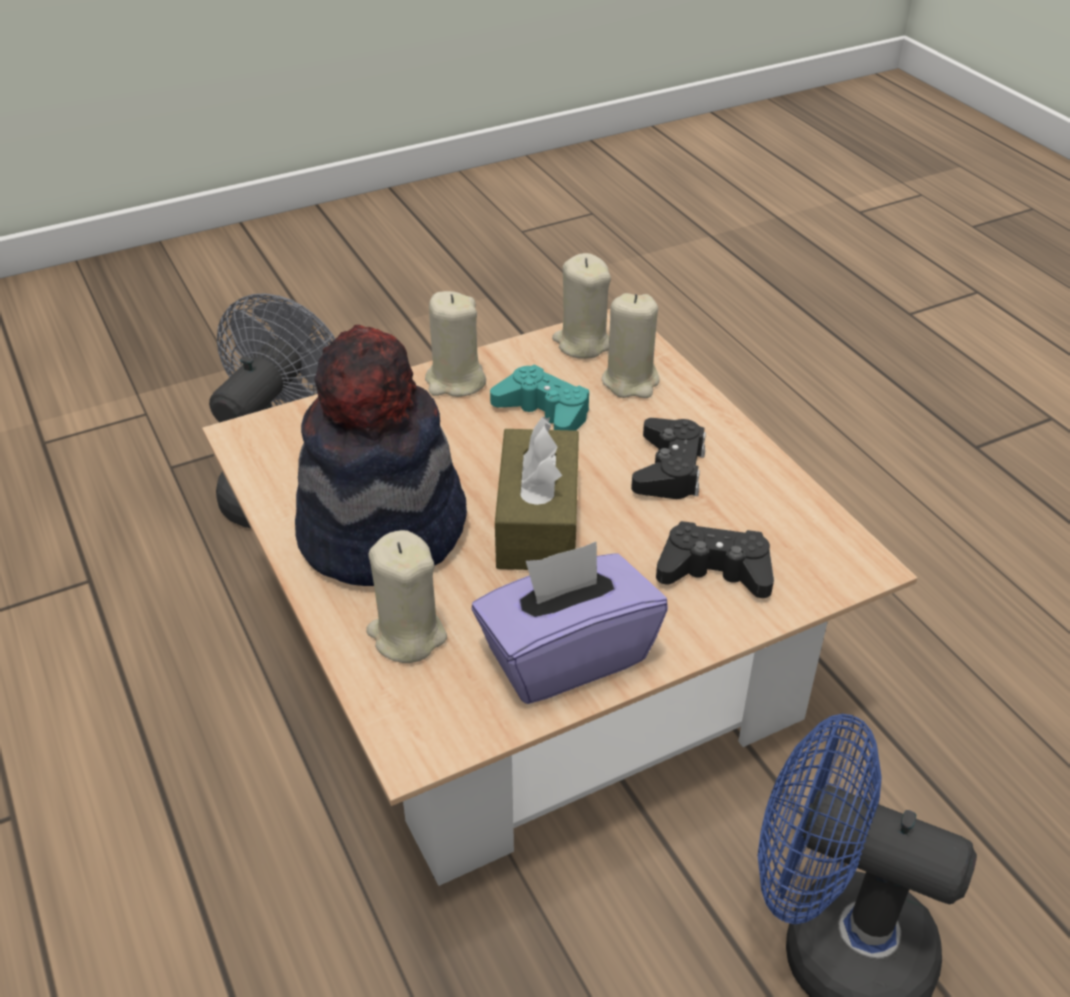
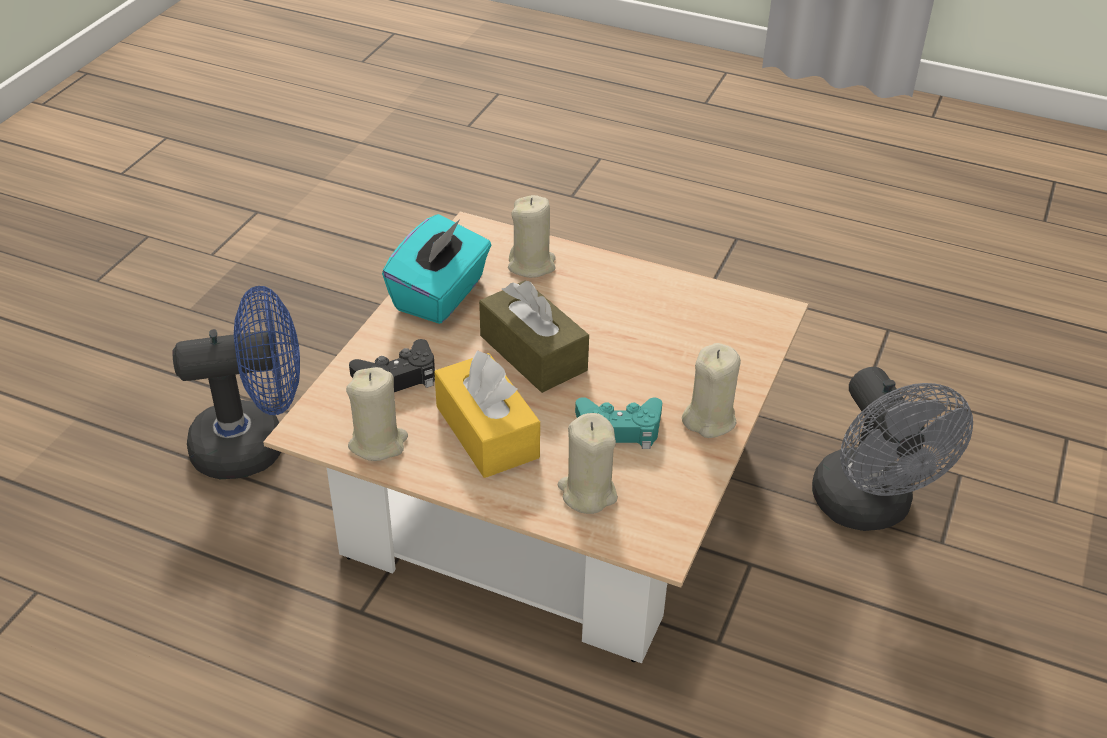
camera: 140 degrees right, 0 degrees up
hat [295,325,467,586] -> none
purple tissue box [472,542,668,704] -> turquoise tissue box [382,214,491,324]
beige candle [552,253,611,359] -> beige candle moved to [346,367,408,461]
black game controller [631,418,706,499] -> yellow tissue box [434,351,540,478]

